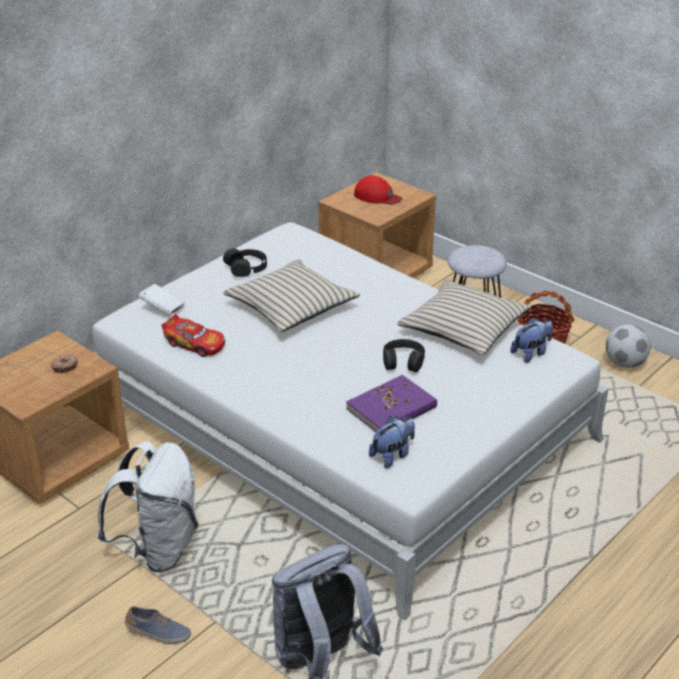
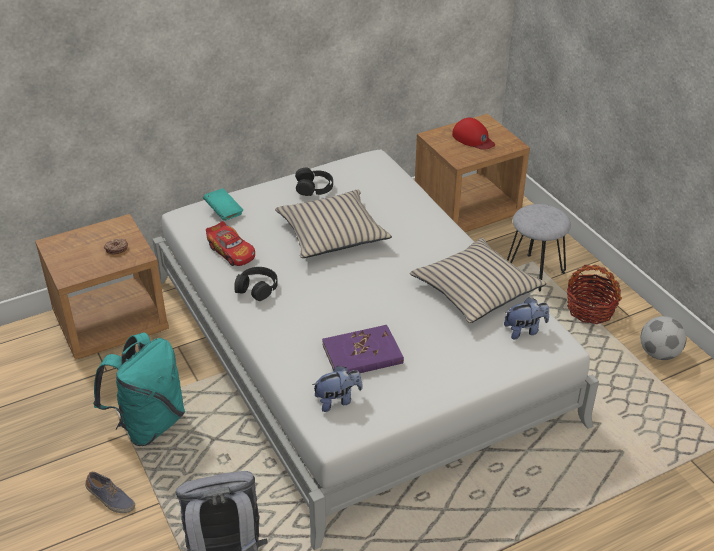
camera: 20 degrees right, 5 degrees up
white backpack [97,441,198,572] -> turquoise backpack [93,332,185,446]
white book [138,284,185,316] -> turquoise book [203,188,243,221]
black headphones [383,339,425,372] -> black headphones moved to [234,267,278,301]

